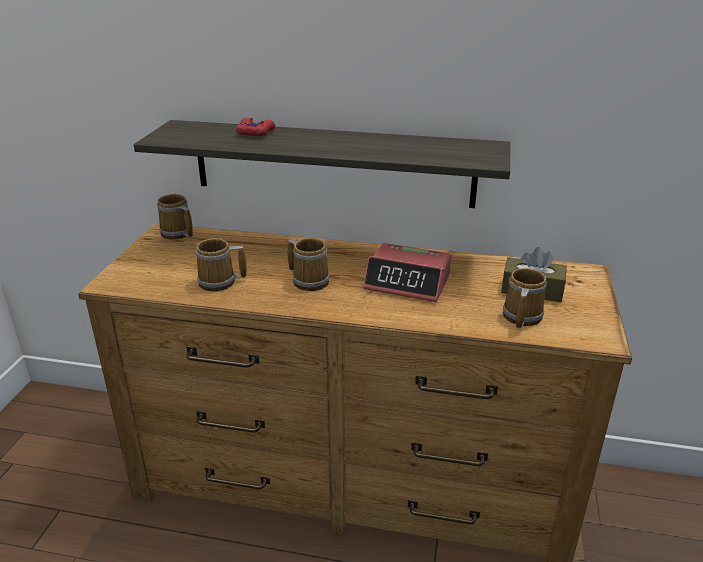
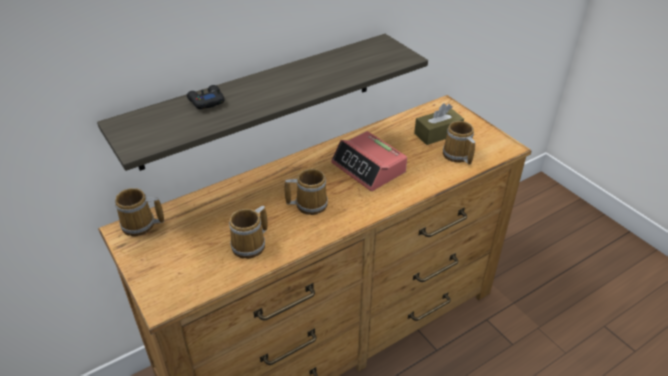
camera: 45 degrees left, 10 degrees up
red game controller [236,118,275,136] -> black game controller [187,85,224,109]
alarm clock [363,243,451,302] -> alarm clock turned 75 degrees clockwise [331,131,407,191]

